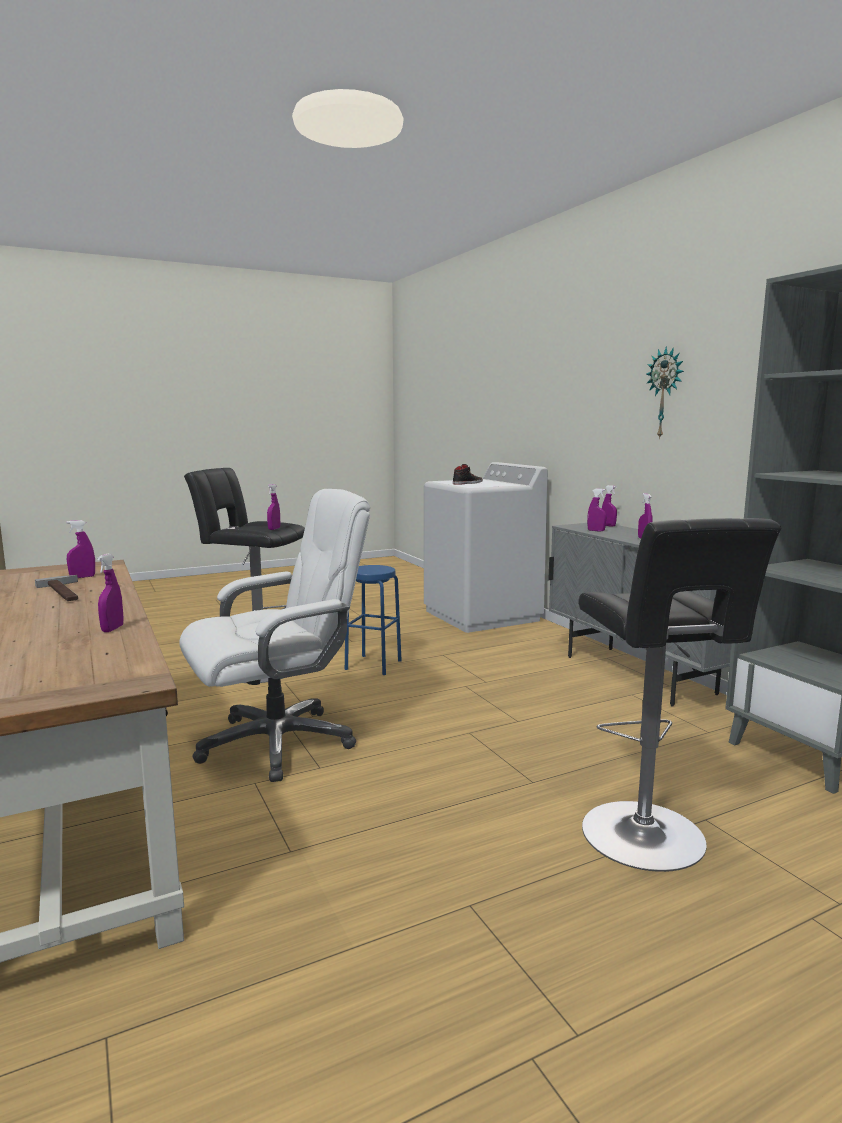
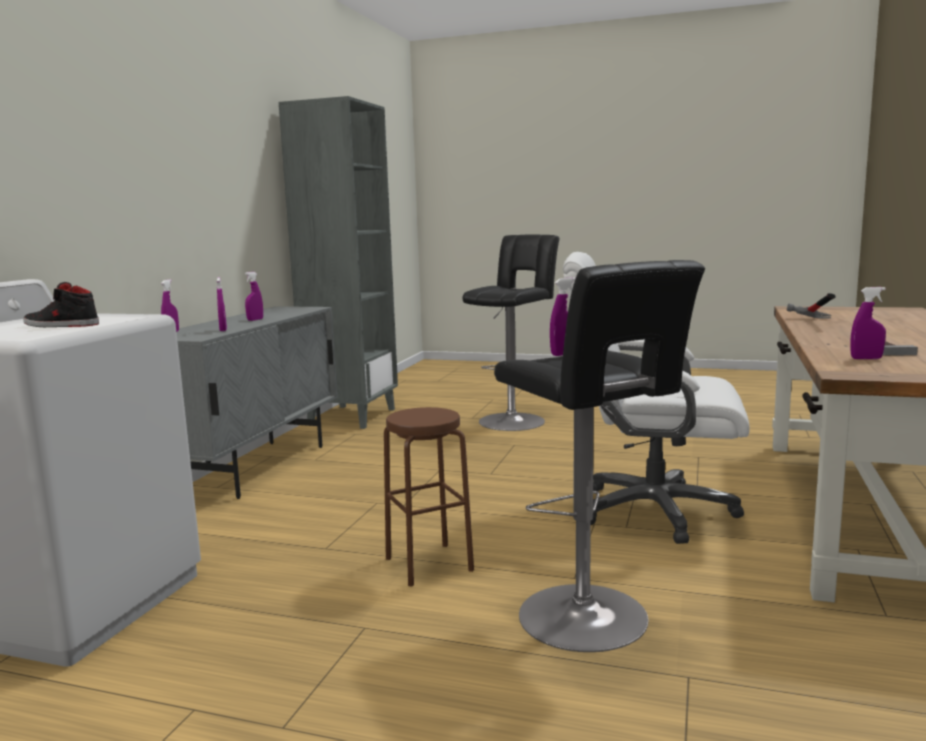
camera: 135 degrees left, 0 degrees up
purple spray bottle [97,554,124,632] -> hammer [786,293,836,319]
blue stool [345,565,402,675] -> brown stool [384,407,474,587]
wall clock [646,347,684,440] -> none

